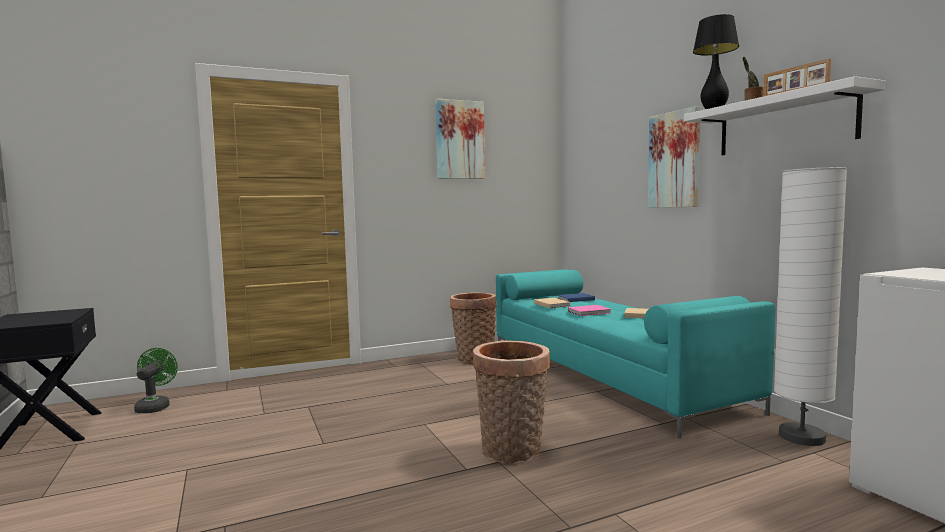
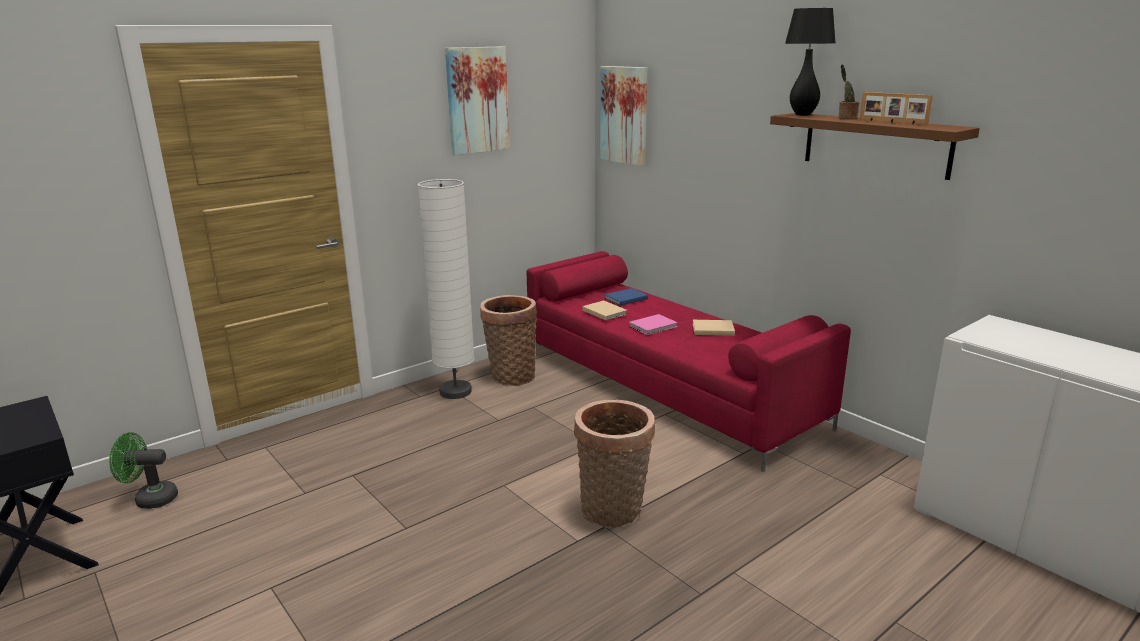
camera: 15 degrees left, 15 degrees up
green fan [134,348,178,413] -> green fan turned 75 degrees counterclockwise [109,432,178,509]
turquoise sofa [496,269,775,439] -> red sofa [527,251,851,472]
picture [648,106,700,208] -> picture moved to [600,66,648,166]
white shelf [684,76,885,155] -> brown shelf [770,113,980,180]
white floor lamp [774,167,847,446] -> white floor lamp moved to [418,179,475,399]

